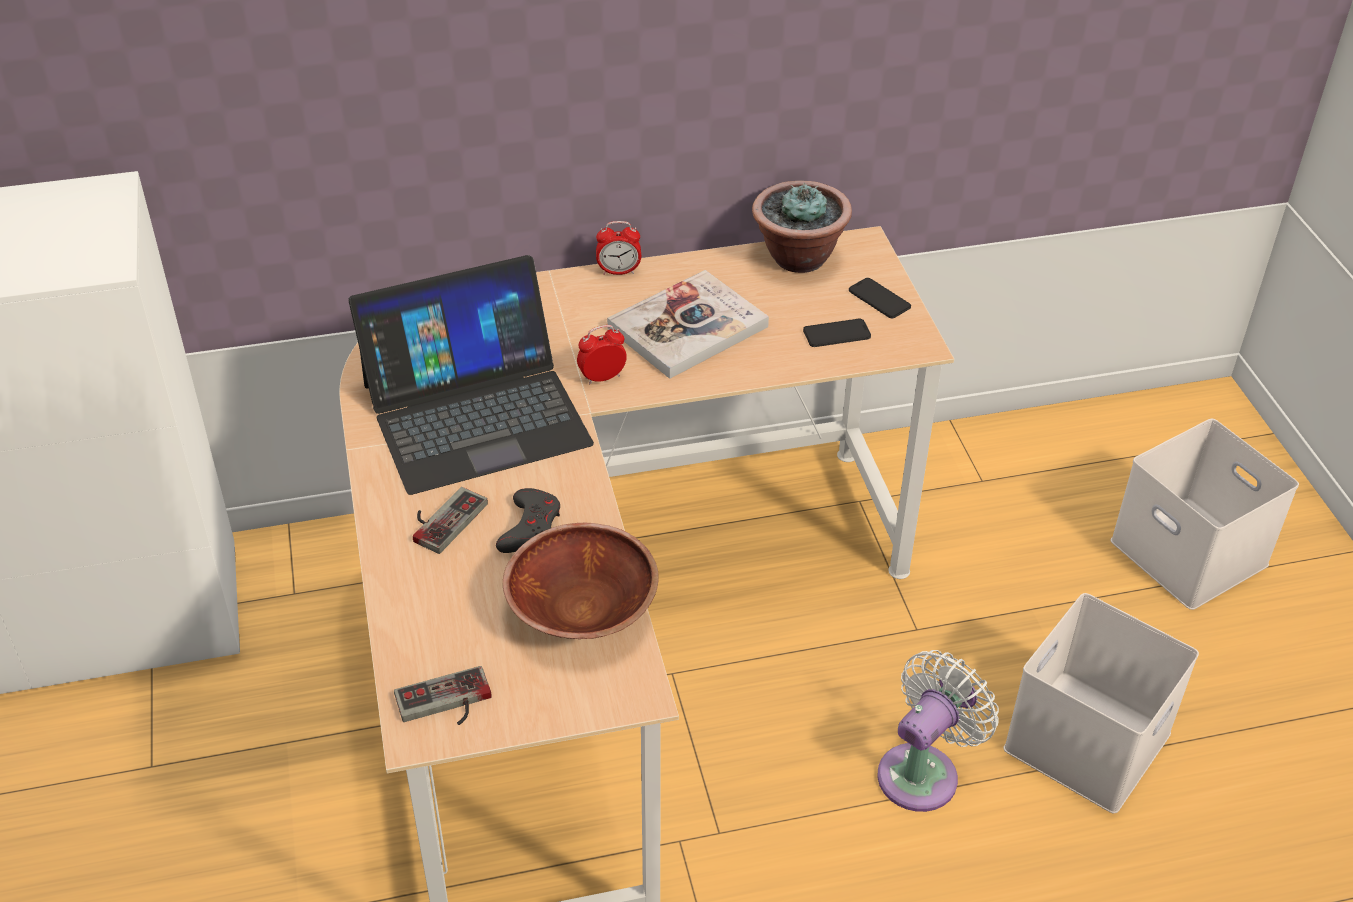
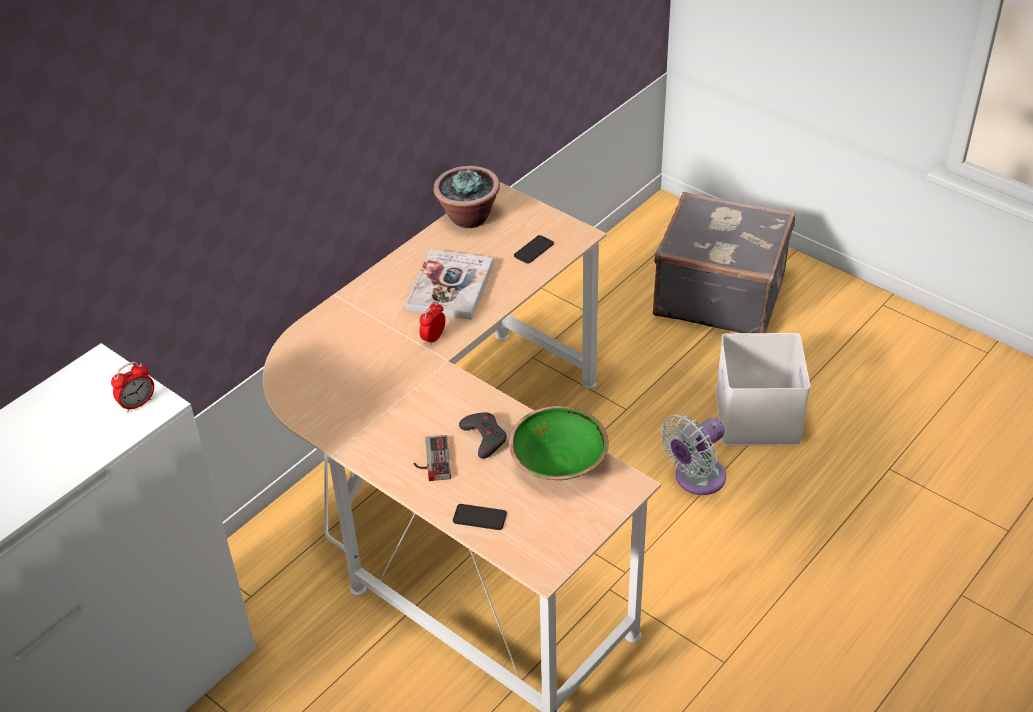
camera: 35 degrees left, 0 degrees up
laptop [348,255,594,495] -> none
game controller [394,666,491,725] -> none
brown bowl [503,523,659,639] -> green bowl [509,406,609,480]
alarm clock [596,221,641,275] -> alarm clock moved to [111,362,154,412]
phone [849,278,911,318] -> phone moved to [453,504,507,530]
white fan [877,650,999,812] -> white fan turned 135 degrees counterclockwise [660,414,726,495]
white storage box [1111,419,1299,610] -> grey suitcase [653,192,796,333]

